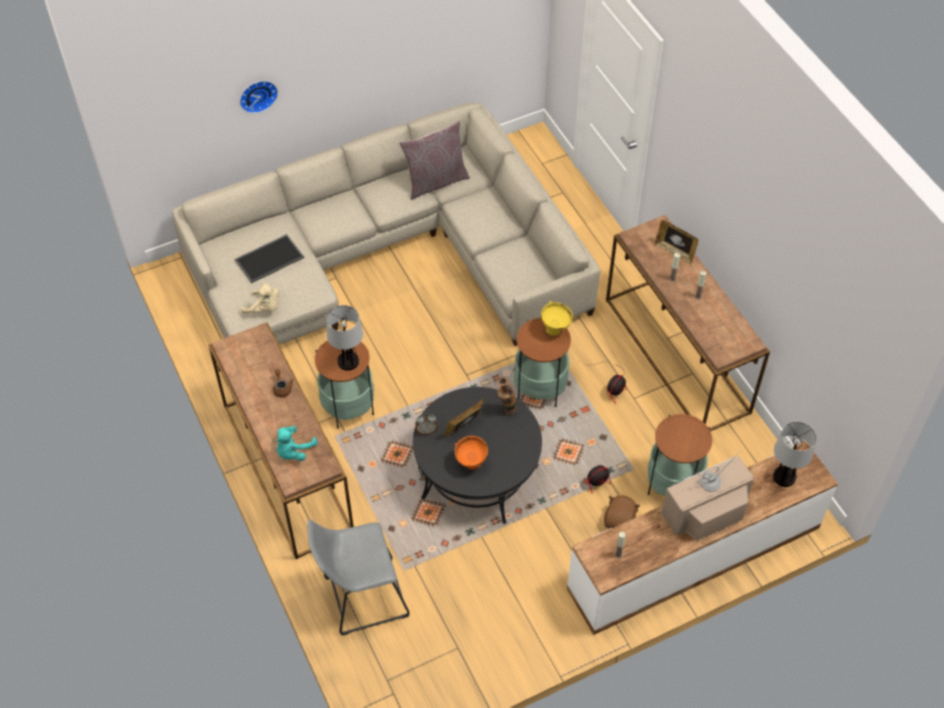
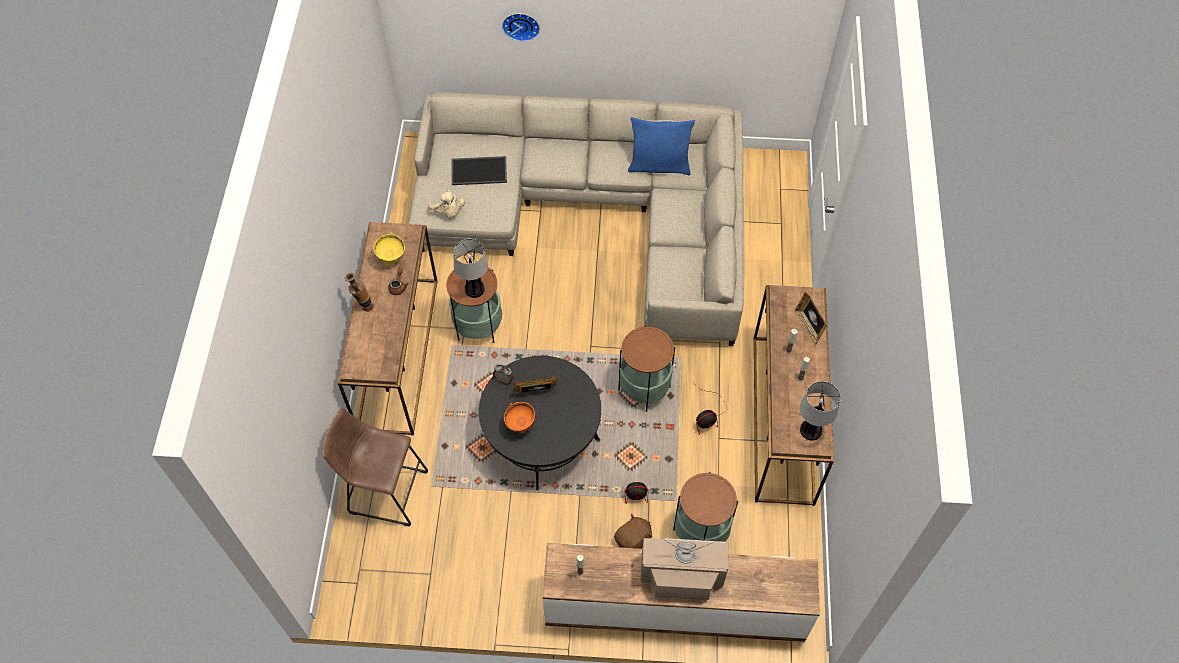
camera: 30 degrees right, 5 degrees up
turquoise plush toy [275,426,318,461] -> none
grey stool [307,519,410,636] -> brown stool [322,408,428,527]
grey pillow [399,121,470,200] -> blue pillow [628,117,695,175]
vase [497,377,517,415] -> vase moved to [345,273,374,312]
yellow bowl [541,301,573,336] -> yellow bowl moved to [373,232,405,266]
table lamp [773,422,817,487] -> table lamp moved to [800,381,841,440]

